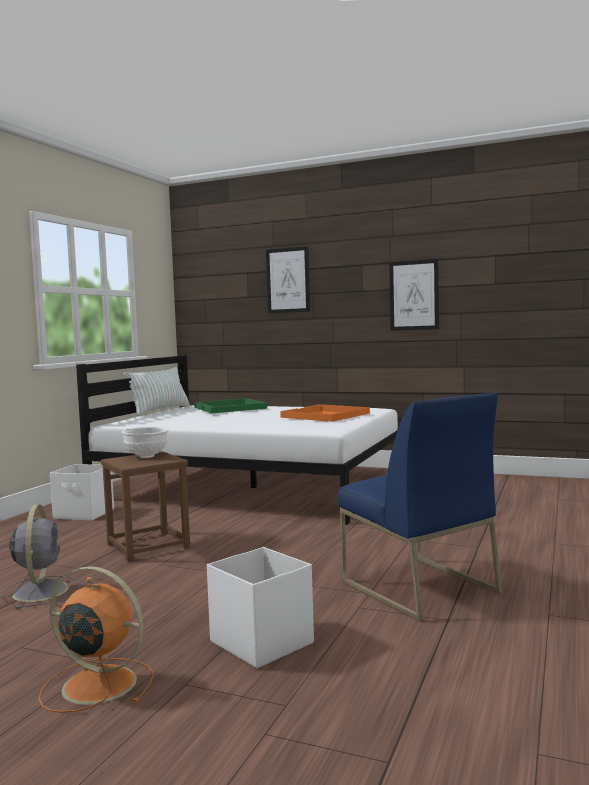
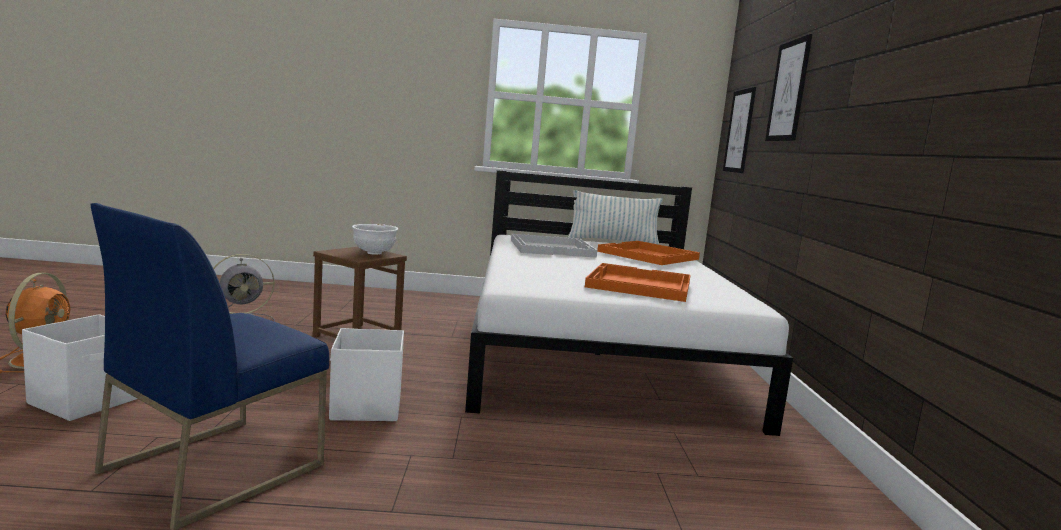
camera: 65 degrees right, 5 degrees up
white storage box [50,464,114,521] -> white storage box moved to [329,328,404,421]
green tray [194,398,267,413] -> orange tray [597,241,700,265]
picture [389,259,439,331] -> picture moved to [723,87,756,173]
none -> white tray [511,234,597,258]

